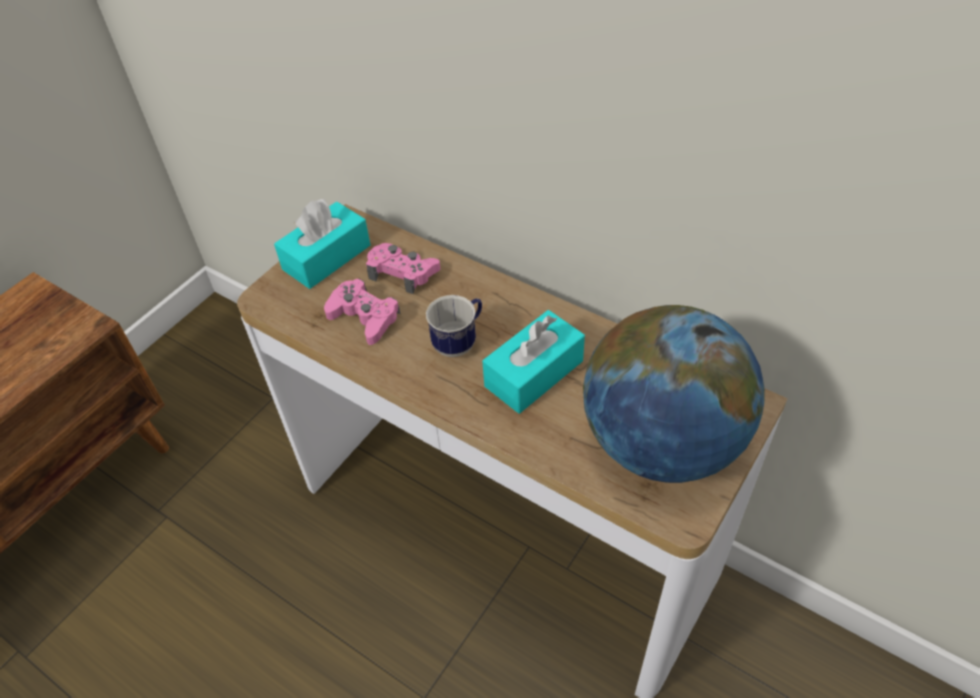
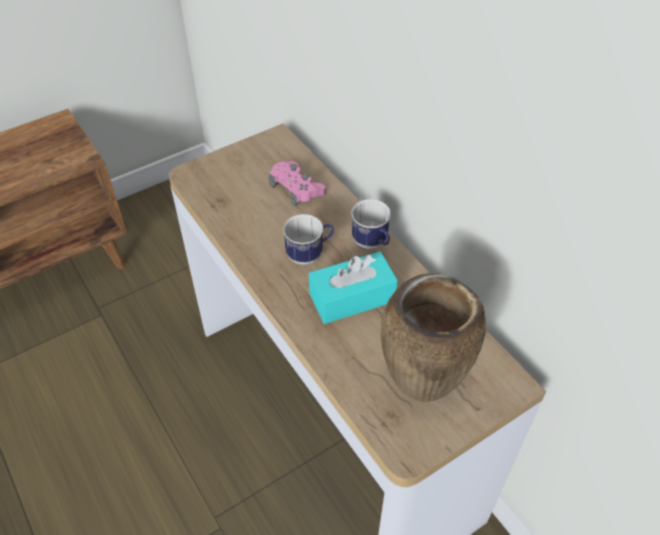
camera: 20 degrees right, 0 degrees up
turquoise tissue box [274,199,370,289] -> none
pink game controller [324,279,400,345] -> none
globe [583,305,765,483] -> brown vase [381,273,486,402]
none -> mug [351,199,391,249]

